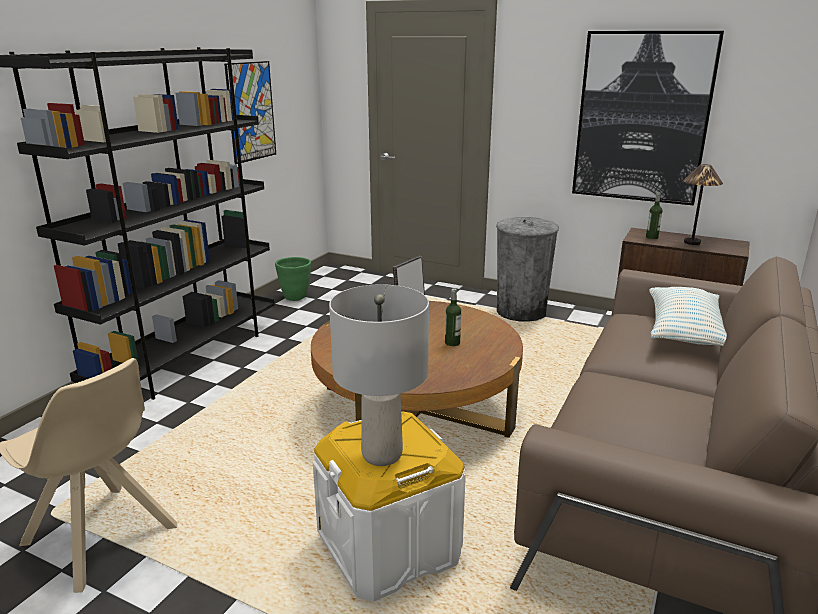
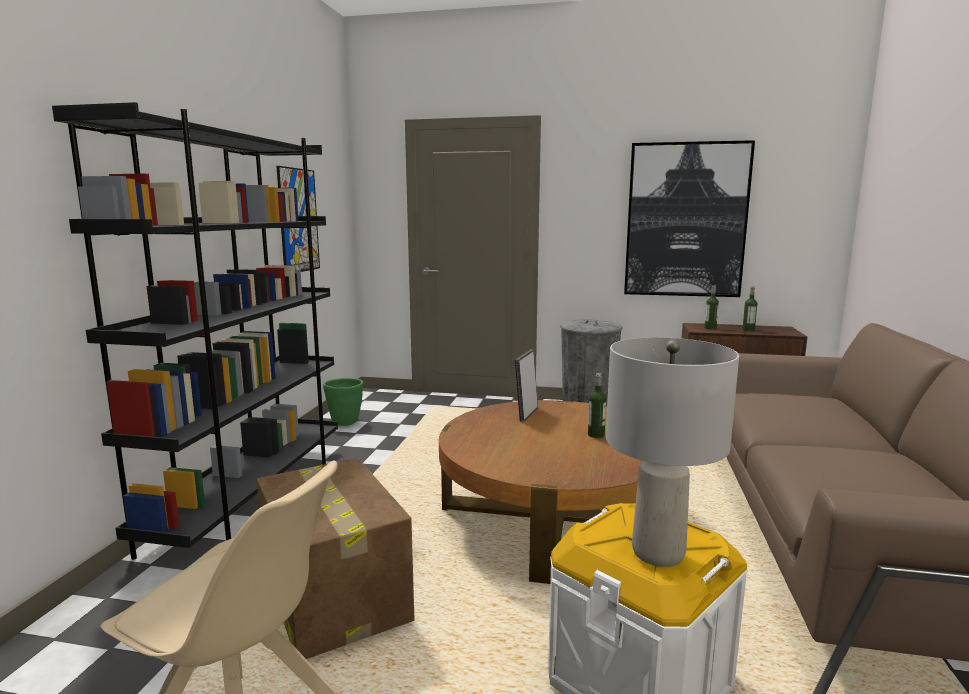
camera: 15 degrees left, 10 degrees down
pillow [649,287,727,346] -> none
table lamp [683,164,723,245] -> bottle [742,286,757,331]
none -> cardboard box [257,458,414,659]

